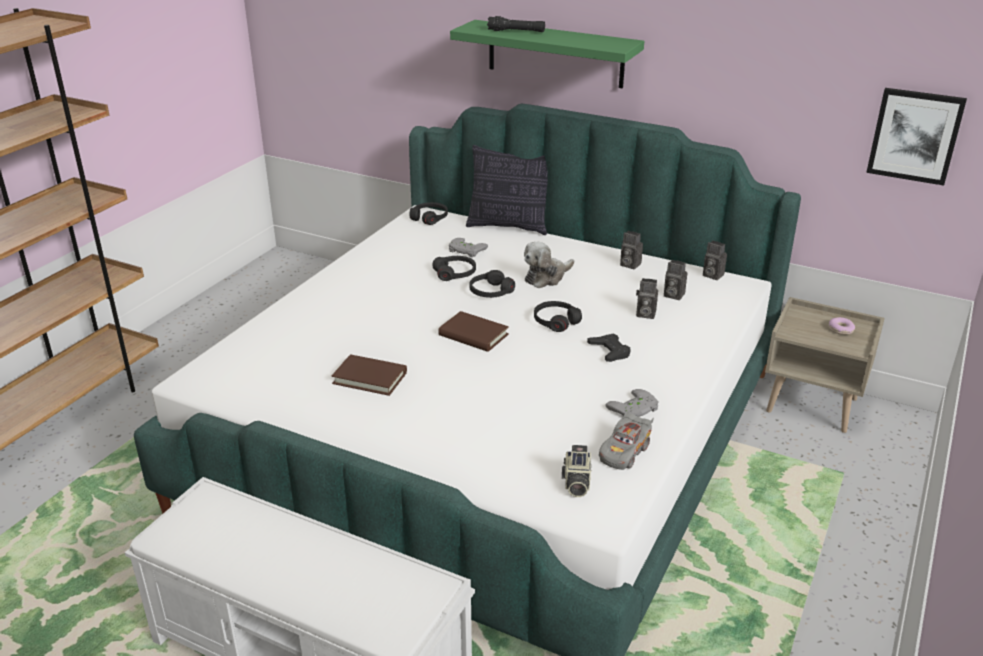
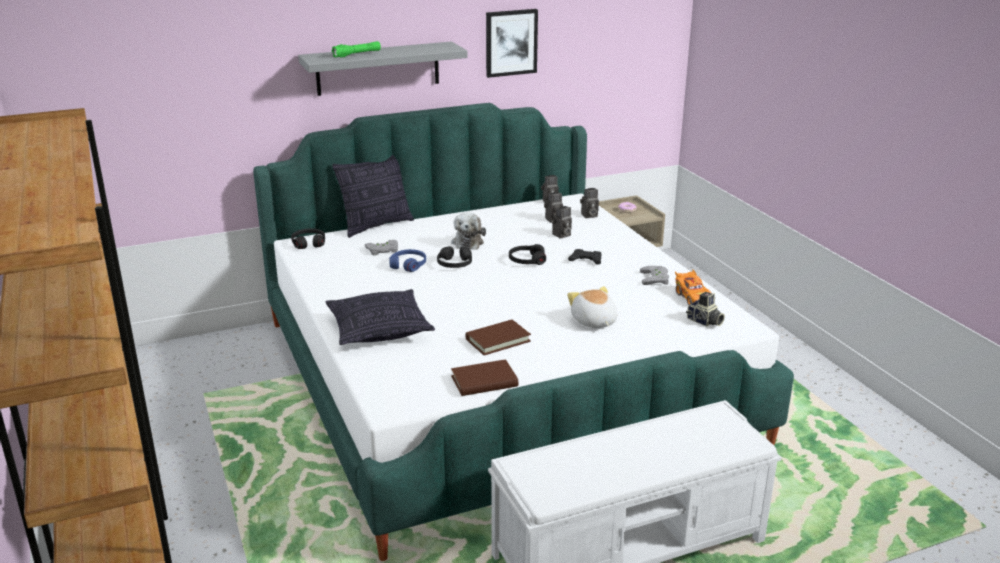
camera: 50 degrees left, 5 degrees down
black headphones [432,256,476,281] -> blue headphones [389,249,426,272]
brown book [438,311,509,352] -> brown book moved to [451,359,518,396]
green shelf [450,20,644,88] -> grey shelf [298,41,467,96]
black flashlight [487,16,545,32] -> green flashlight [332,41,381,58]
grey toy car [599,409,654,470] -> orange toy car [675,269,711,305]
camera [620,231,643,269] -> camera moved to [580,188,599,218]
picture [866,88,967,186] -> picture moved to [486,9,538,78]
none -> pillow [326,289,435,345]
none -> plush toy [567,286,617,328]

